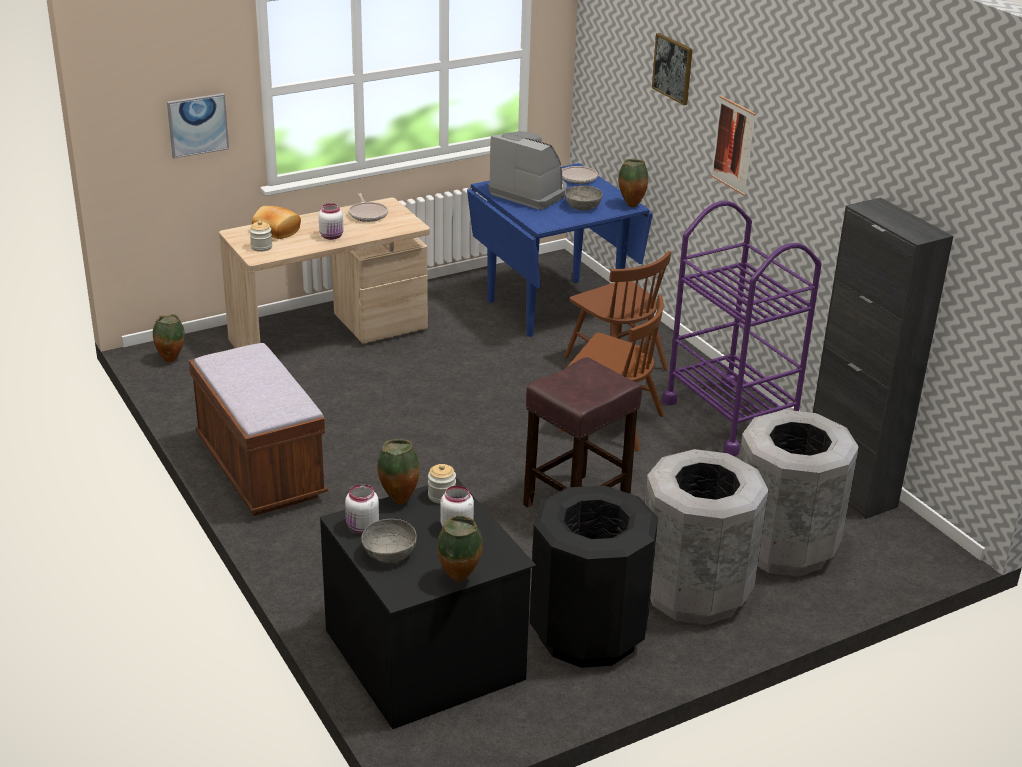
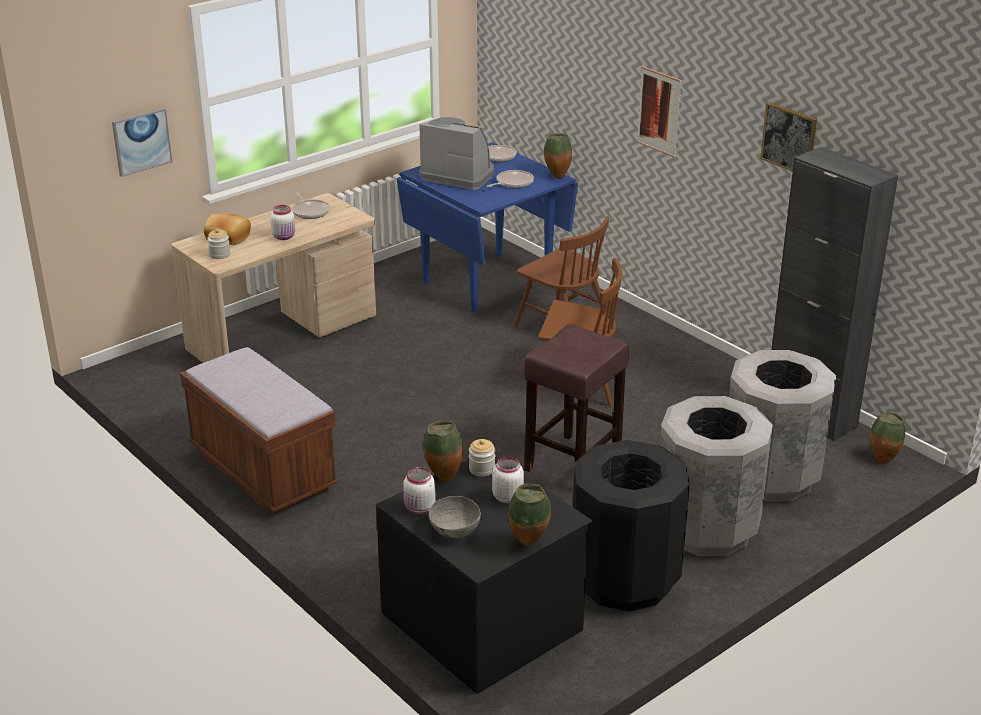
camera: 10 degrees left, 0 degrees up
vase [153,314,185,362] -> vase moved to [870,412,905,464]
grey bowl [565,186,602,210] -> frying pan [487,170,534,188]
picture [652,33,693,105] -> picture moved to [760,102,817,172]
purple cart [662,201,822,456] -> none

